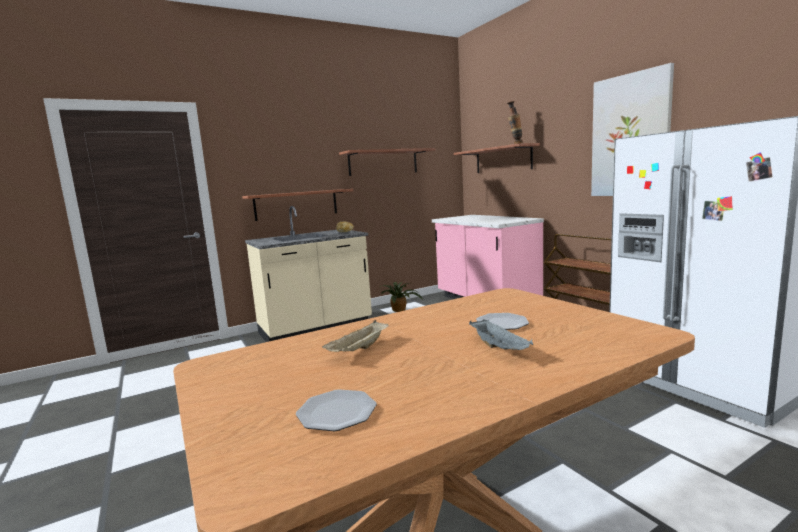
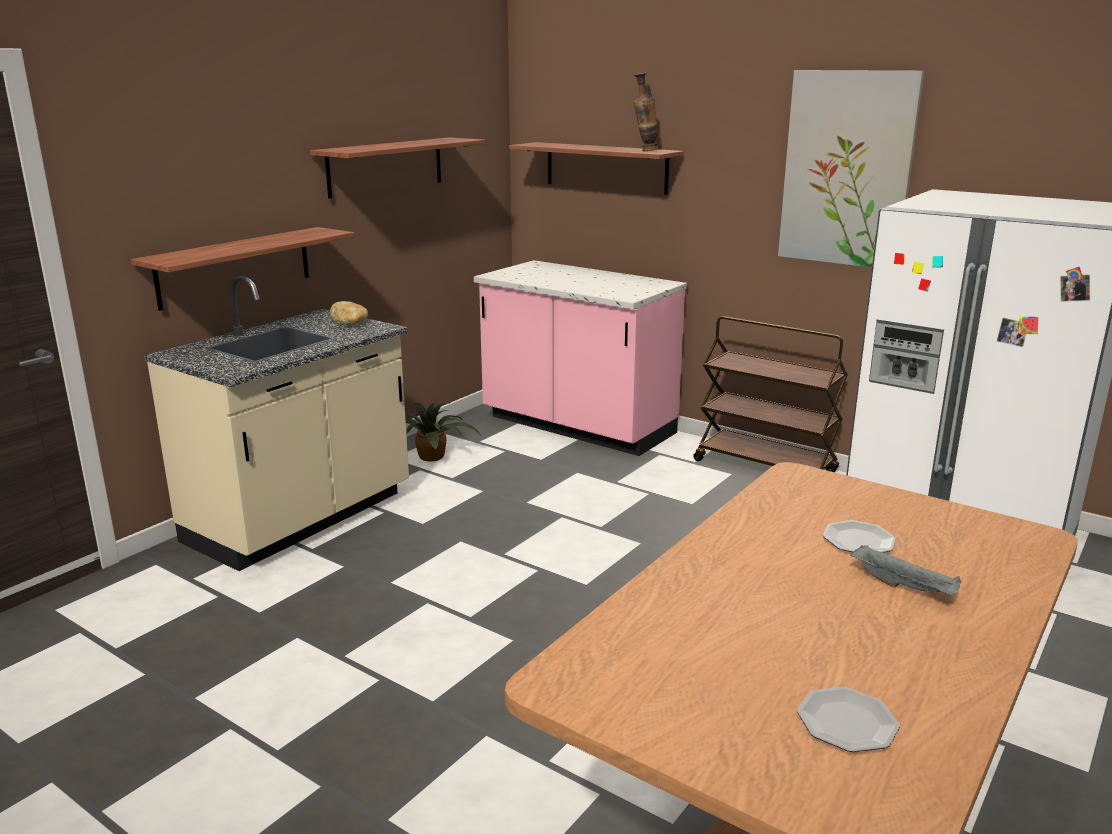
camera: 25 degrees left, 10 degrees up
beige tray [322,320,389,352] -> none

